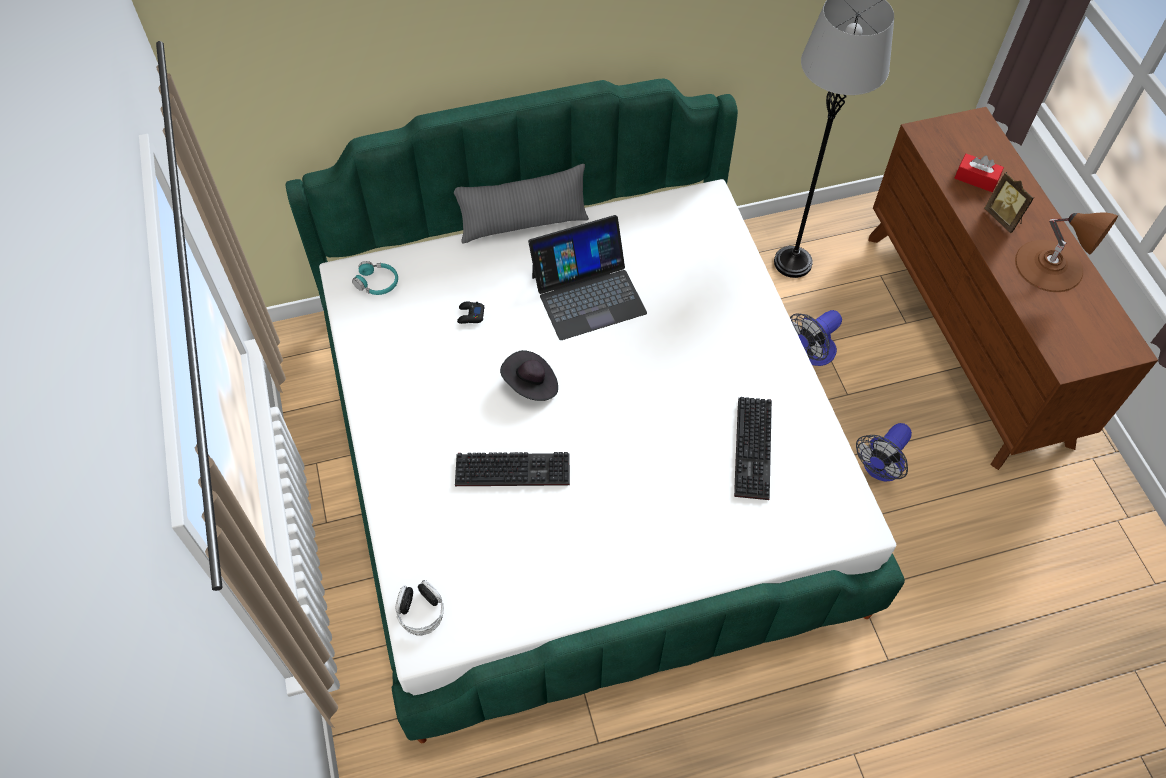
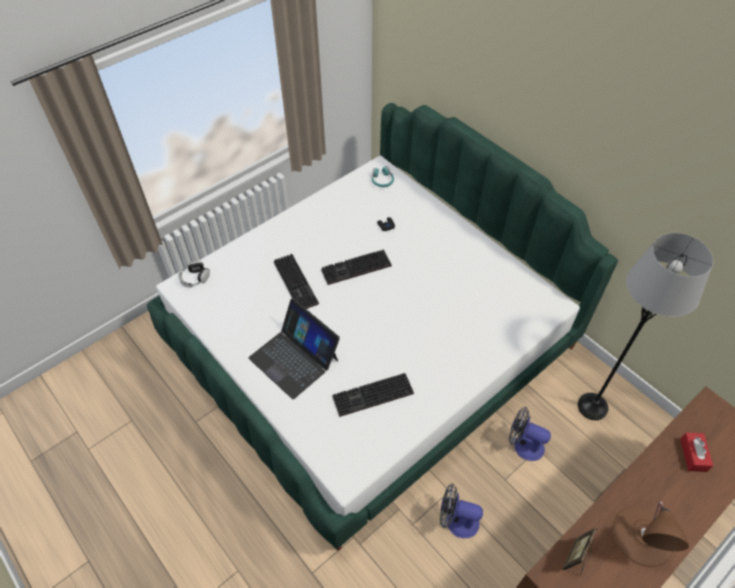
camera: 65 degrees right, 5 degrees down
grey pillow [454,164,589,243] -> none
black hat [500,350,558,401] -> keyboard [321,250,392,285]
laptop [528,215,647,340] -> laptop moved to [249,298,340,399]
picture frame [984,172,1034,233] -> picture frame moved to [562,528,597,576]

